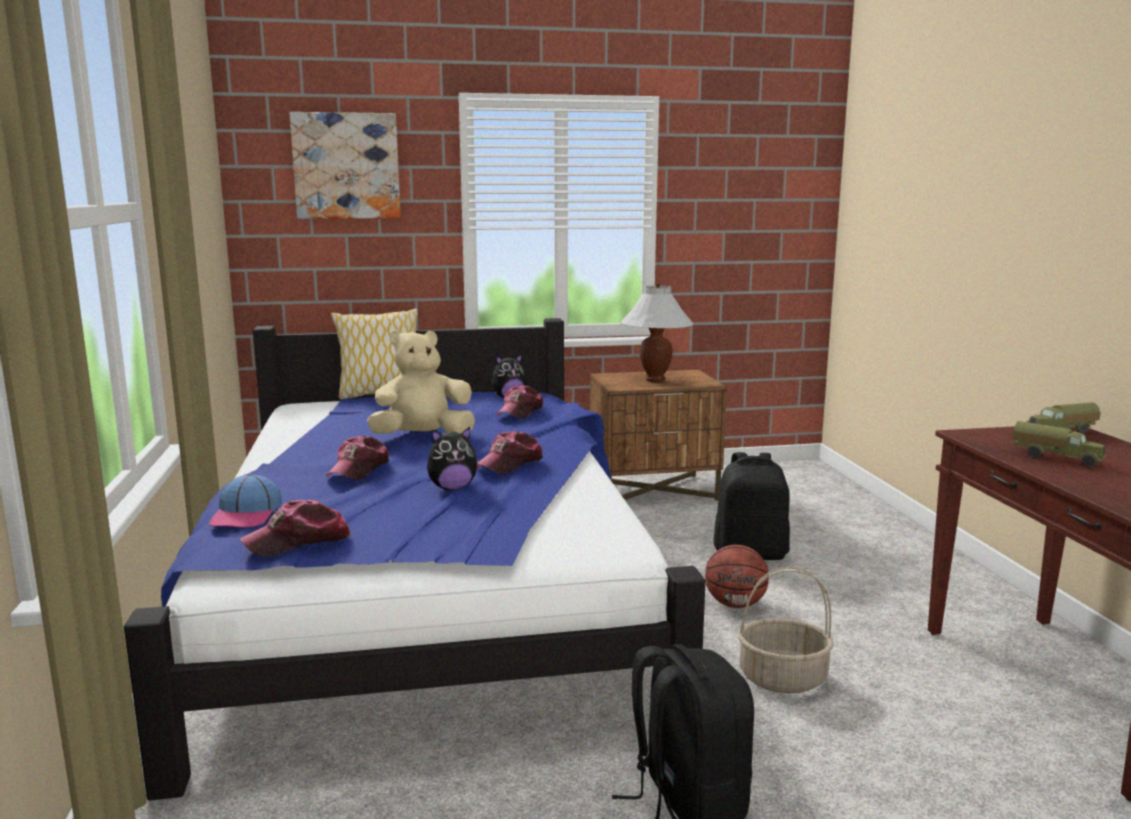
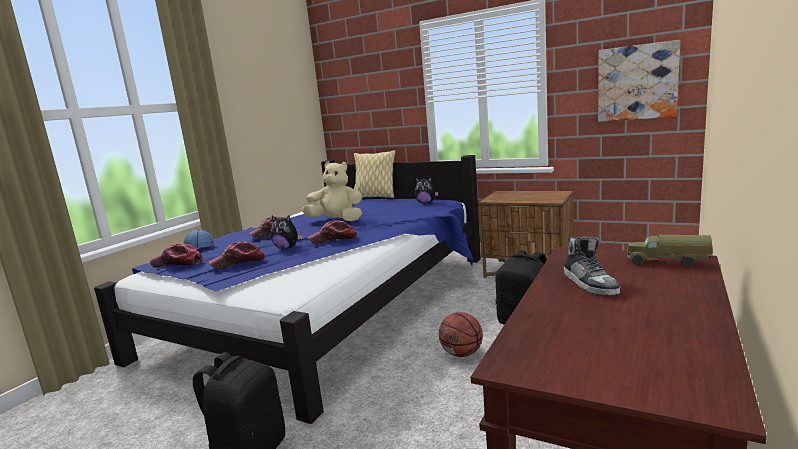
camera: 40 degrees right, 0 degrees up
picture [290,112,401,219] -> picture moved to [598,40,680,122]
cap [496,385,543,419] -> cap moved to [208,241,266,270]
white table lamp [621,283,694,382] -> none
basket [738,567,834,693] -> none
toy truck [1012,421,1106,467] -> shoe [564,237,620,295]

